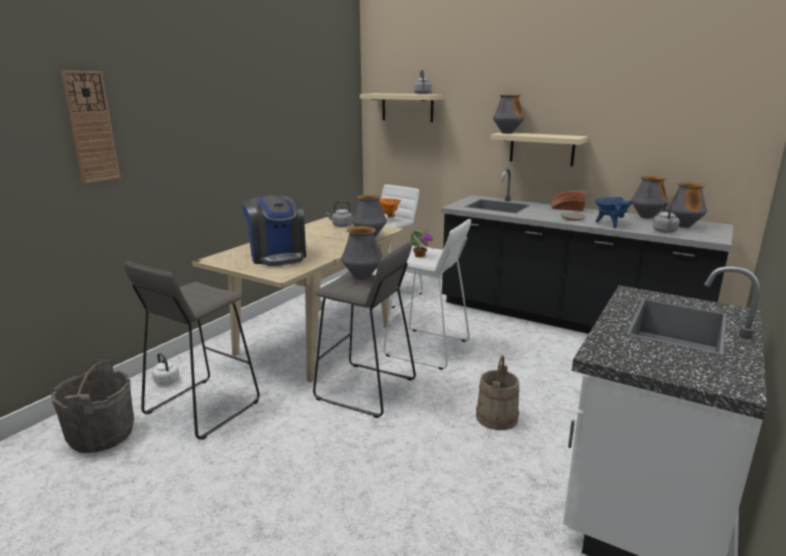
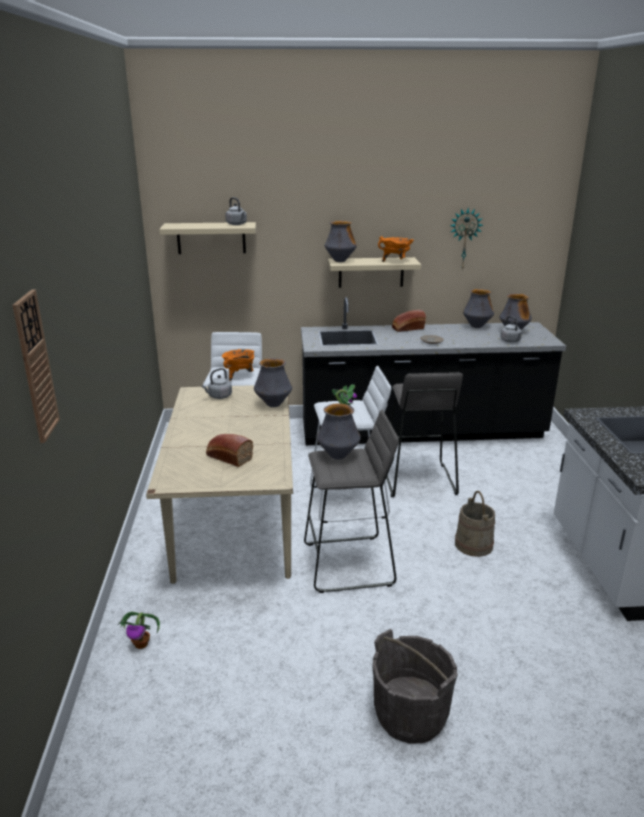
camera: 35 degrees left, 5 degrees up
grey bucket [51,360,134,453] -> grey bucket moved to [372,629,458,744]
grey stool [124,261,260,440] -> grey stool moved to [386,372,463,497]
white kettle [152,353,179,385] -> potted plant [117,612,160,649]
coffee machine [242,195,306,266] -> bread [206,434,253,467]
blue cooking pot [595,197,633,228] -> none
none -> orange cooking pot [378,236,414,262]
none -> wall clock [450,208,483,270]

